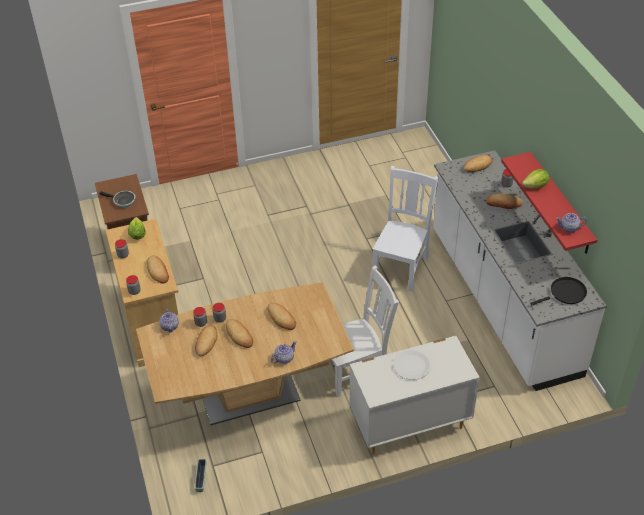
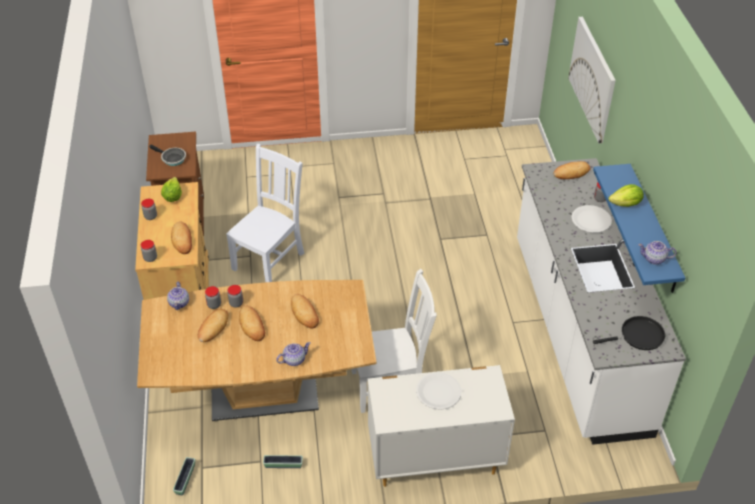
camera: 10 degrees right, 0 degrees up
white chair [372,166,439,292] -> white chair moved to [226,144,305,282]
bread [486,193,523,209] -> white plate [571,205,612,233]
red shelf [501,152,597,254] -> blue shelf [593,164,685,293]
none -> planter [263,455,303,468]
none -> picture [568,17,616,144]

